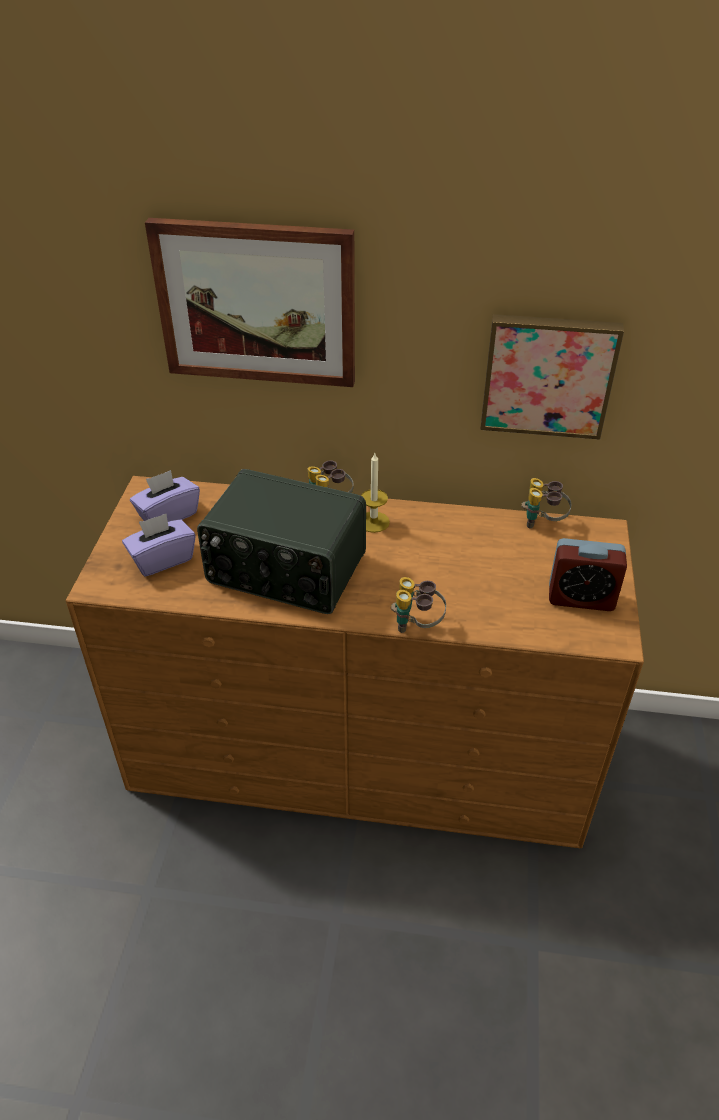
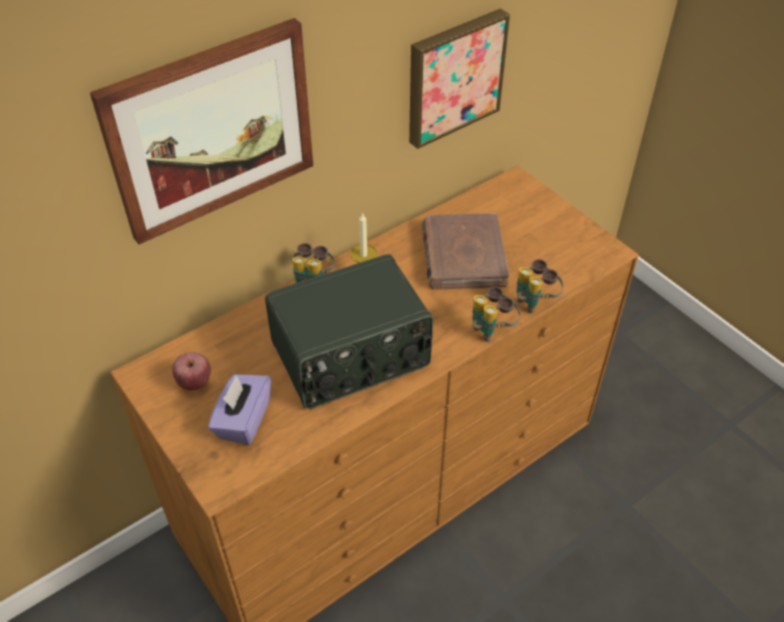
camera: 45 degrees left, 5 degrees up
purple tissue box [130,470,200,522] -> apple [172,352,211,390]
binoculars [521,478,571,529] -> binoculars moved to [517,259,563,314]
alarm clock [549,538,627,611] -> none
none -> brown book [422,213,509,290]

